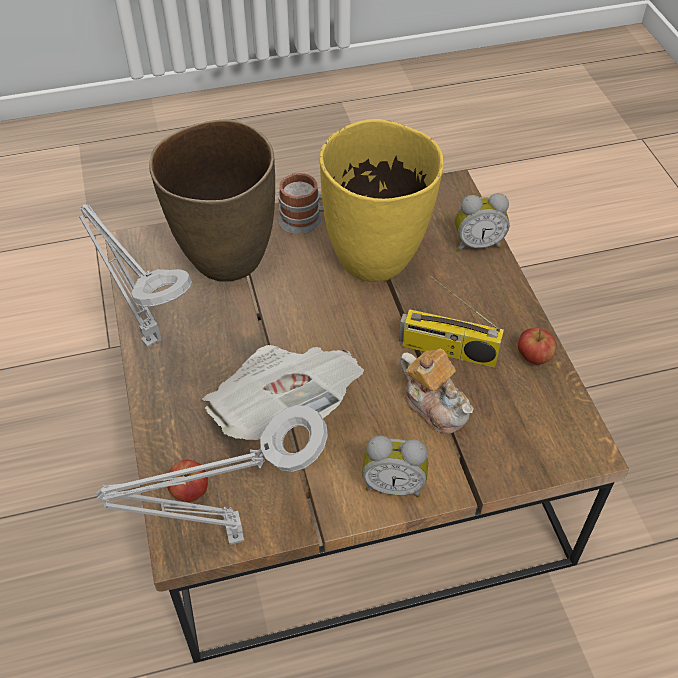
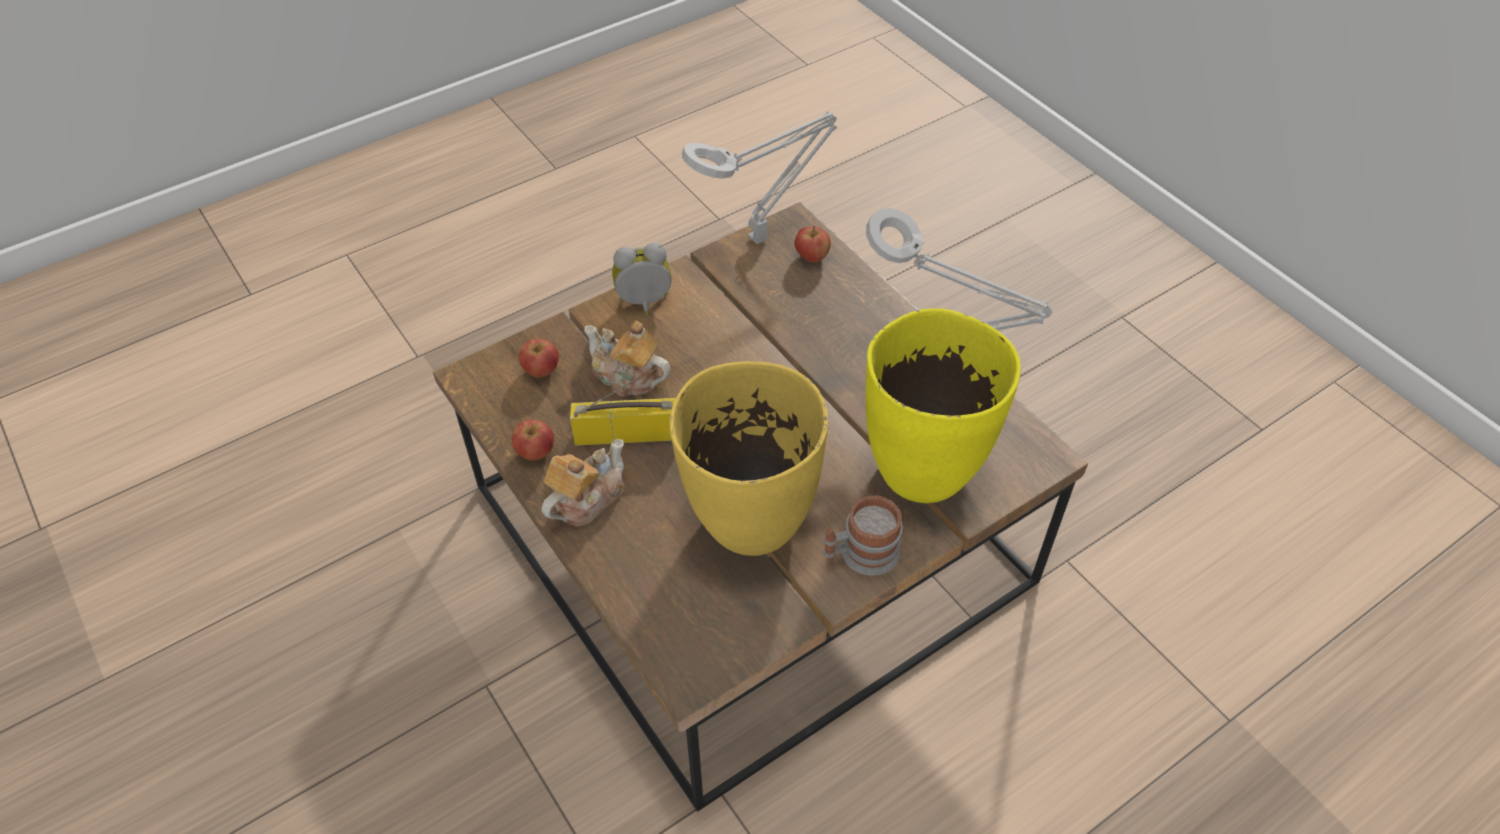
camera: 160 degrees right, 0 degrees up
brown vase [149,120,275,281] -> yellow vase [866,308,1021,503]
newspaper [202,345,364,440] -> none
alarm clock [455,193,510,251] -> none
none -> apple [519,339,559,377]
none -> teapot [541,439,624,527]

